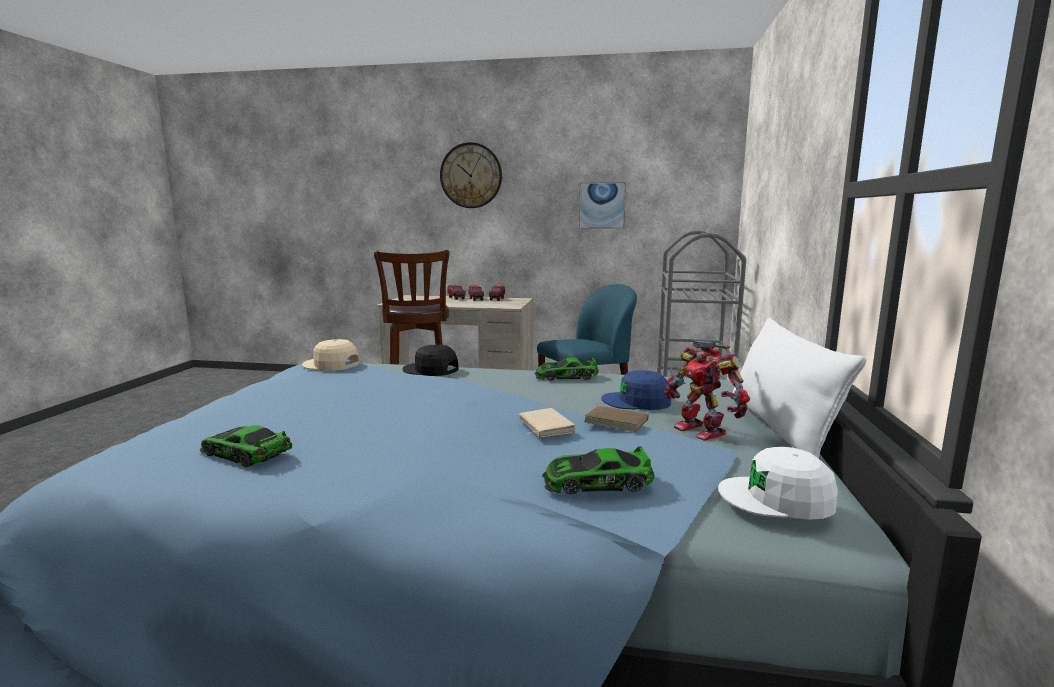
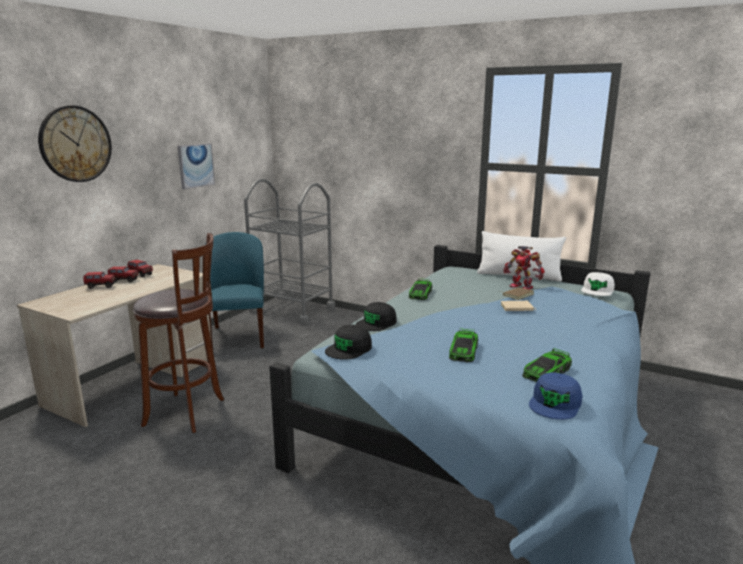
camera: 70 degrees left, 5 degrees up
beige cap [302,339,360,371] -> black cap [325,325,372,360]
toy car [542,447,655,494] -> toy car moved to [449,328,478,362]
blue cap [601,370,671,410] -> blue cap moved to [529,372,582,420]
toy robot [664,341,750,441] -> toy robot turned 60 degrees clockwise [504,246,545,289]

